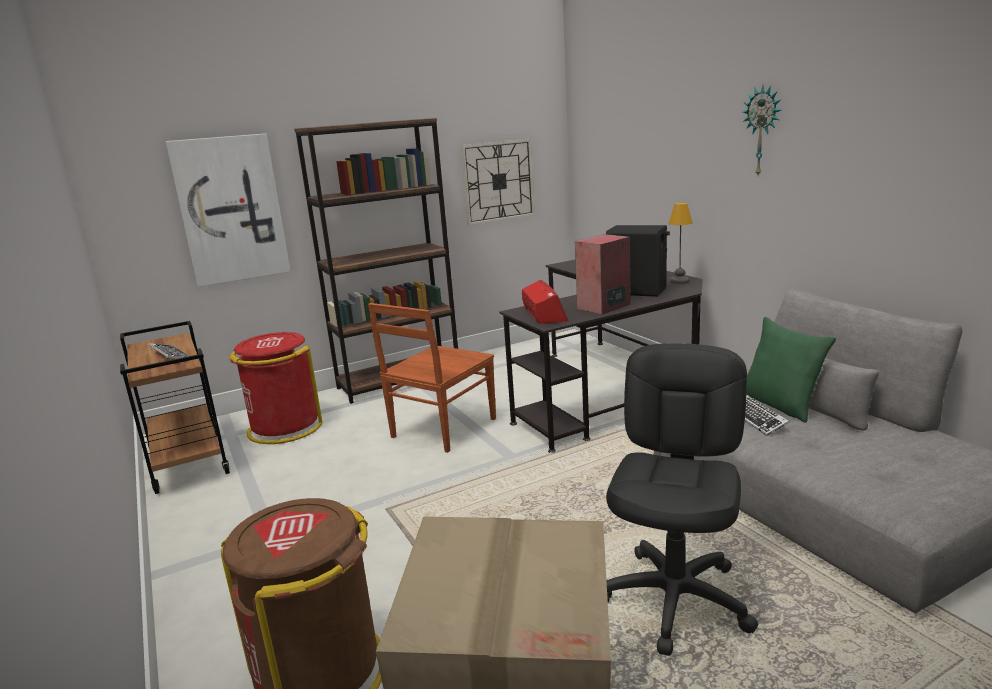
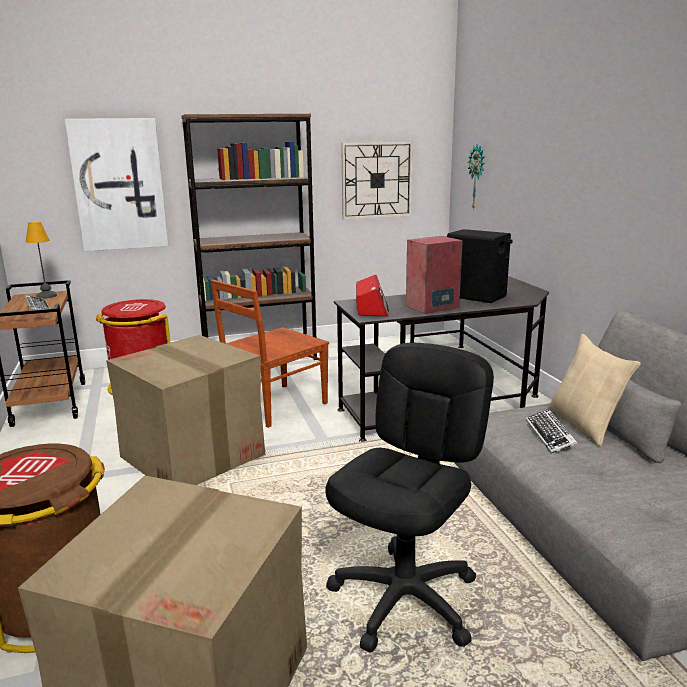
camera: 10 degrees right, 0 degrees up
table lamp [669,203,693,284] -> table lamp moved to [26,222,57,299]
wall clock [743,85,781,175] -> wall clock moved to [468,145,485,210]
green pillow [746,317,836,423] -> beige pillow [548,334,641,446]
none -> cardboard box [106,335,265,485]

